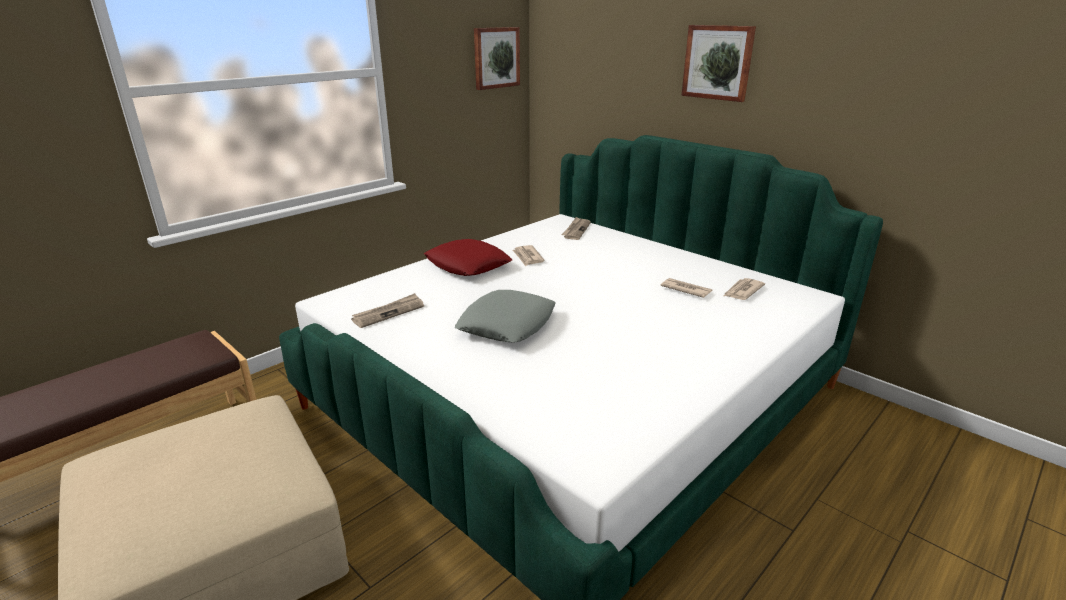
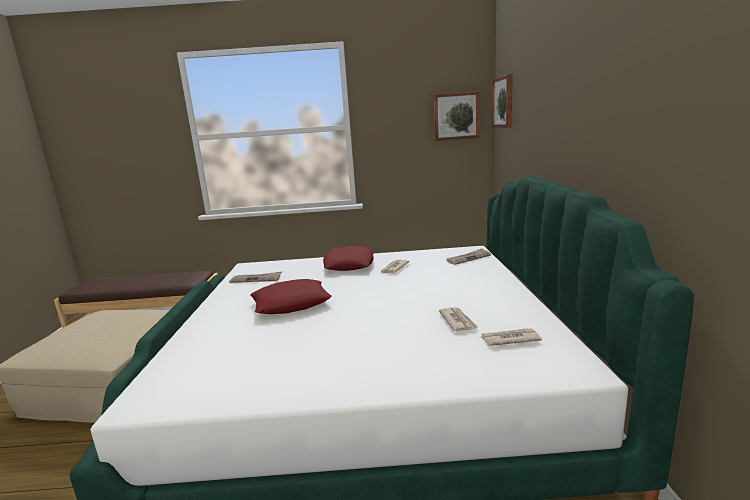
camera: 45 degrees right, 10 degrees down
grey pillow [455,290,556,342] -> red pillow [250,279,332,314]
picture [681,25,756,102] -> picture moved to [492,74,513,128]

